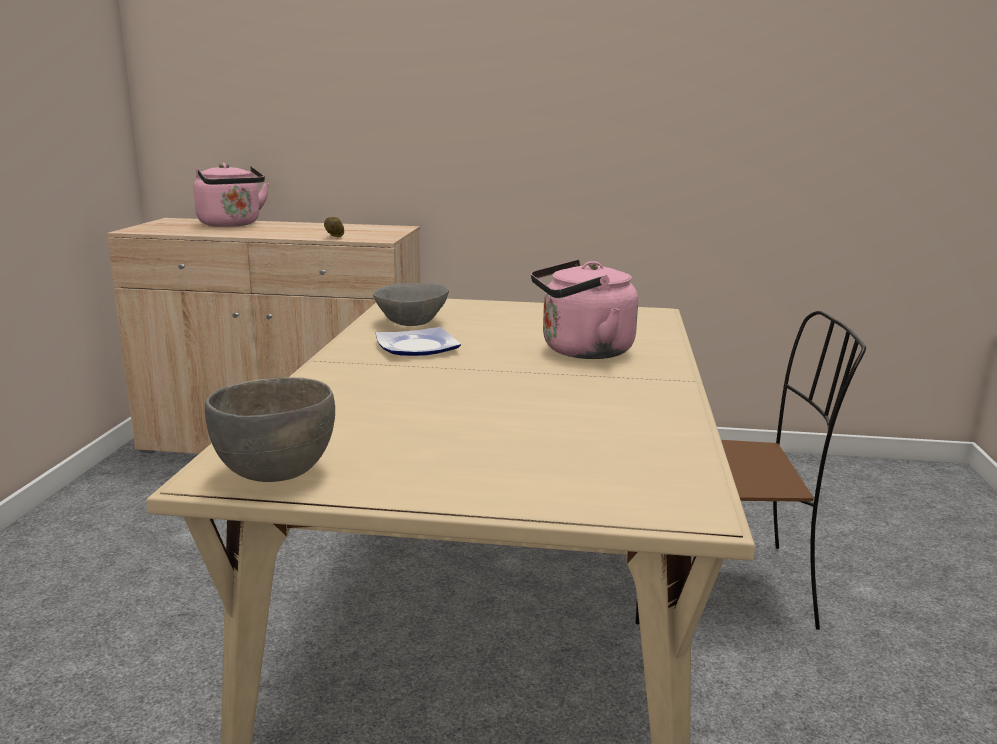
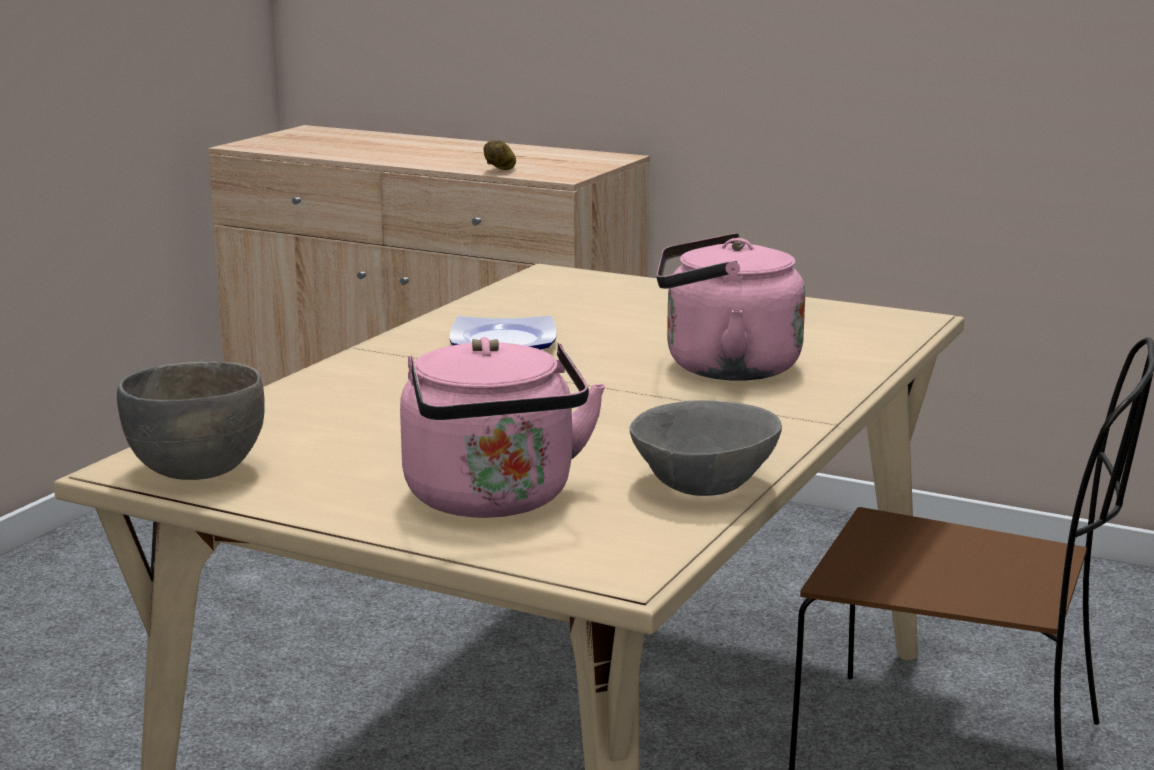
camera: 20 degrees right, 0 degrees up
pink kettle [193,163,269,227] -> pink kettle moved to [400,337,605,518]
grey bowl [373,283,449,326] -> grey bowl moved to [630,400,782,496]

